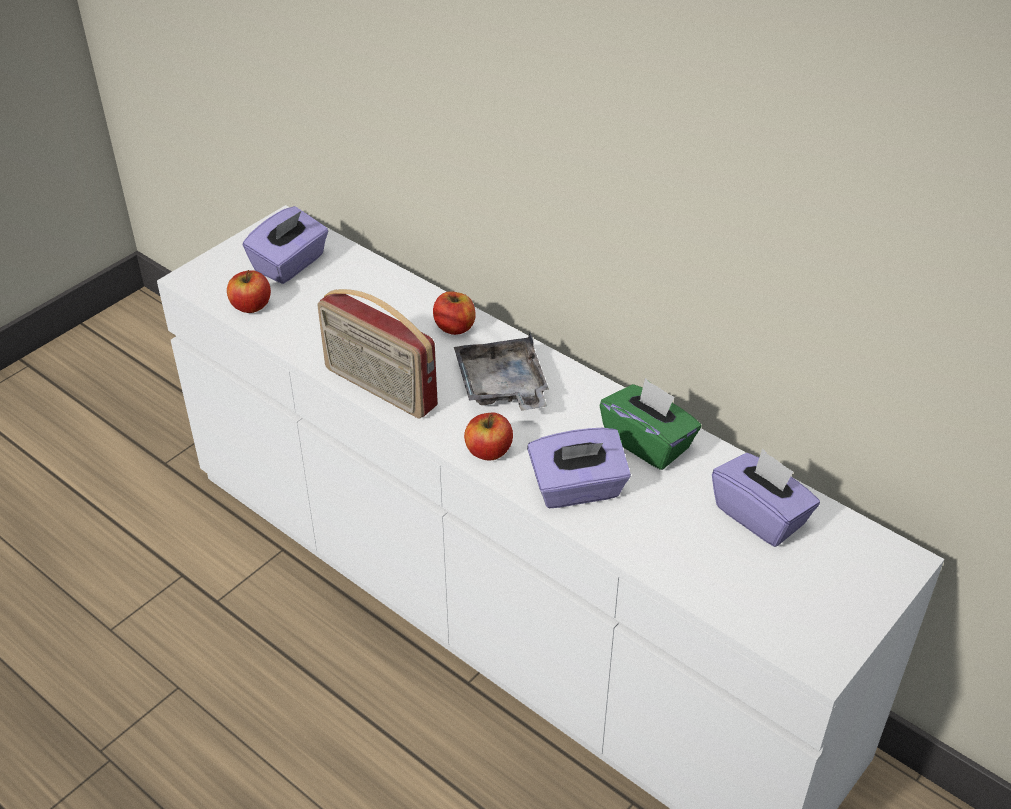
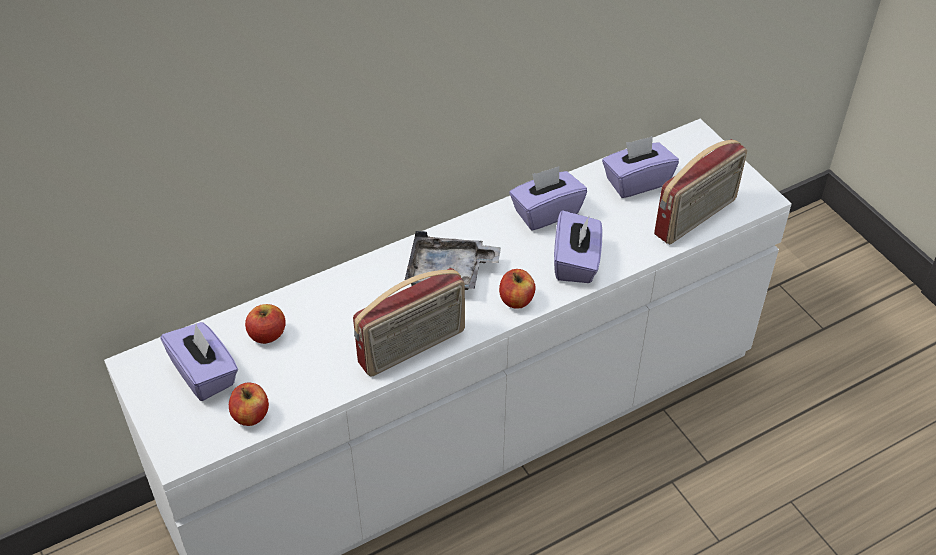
camera: 70 degrees left, 5 degrees up
apple [433,291,475,335] -> apple moved to [245,304,286,344]
green tissue box [600,378,701,470] -> purple tissue box [509,166,587,231]
none -> radio [654,139,747,244]

